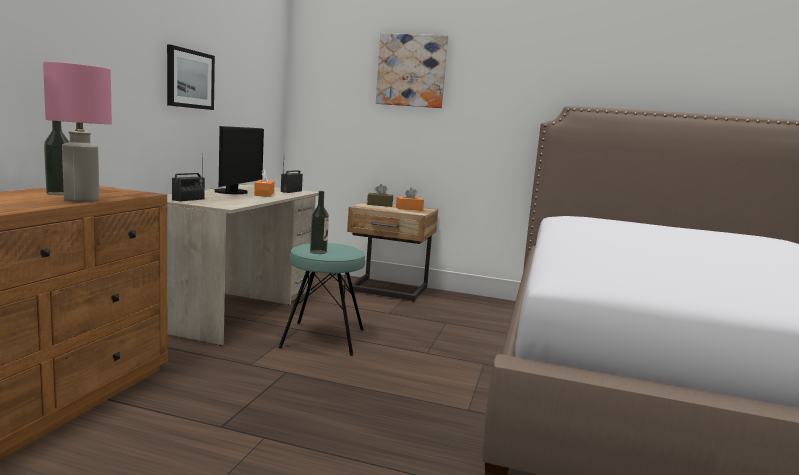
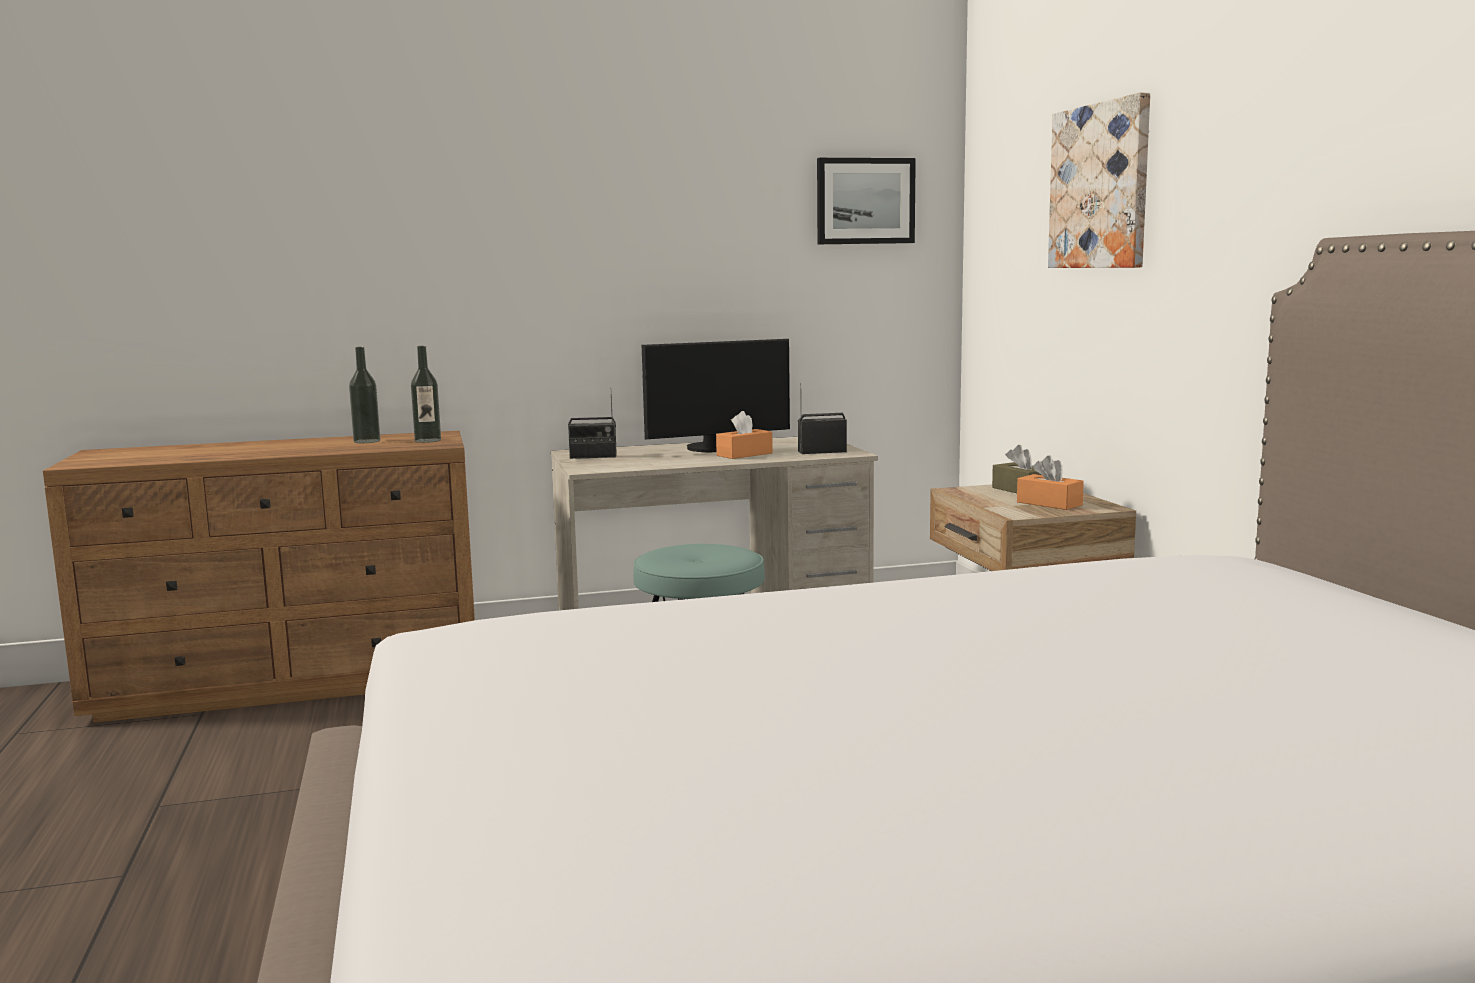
camera: 60 degrees right, 0 degrees up
pink table lamp [43,62,112,202] -> none
picture [167,45,215,110] -> picture moved to [817,158,916,244]
bottle [310,191,329,254] -> bottle moved to [411,346,441,443]

